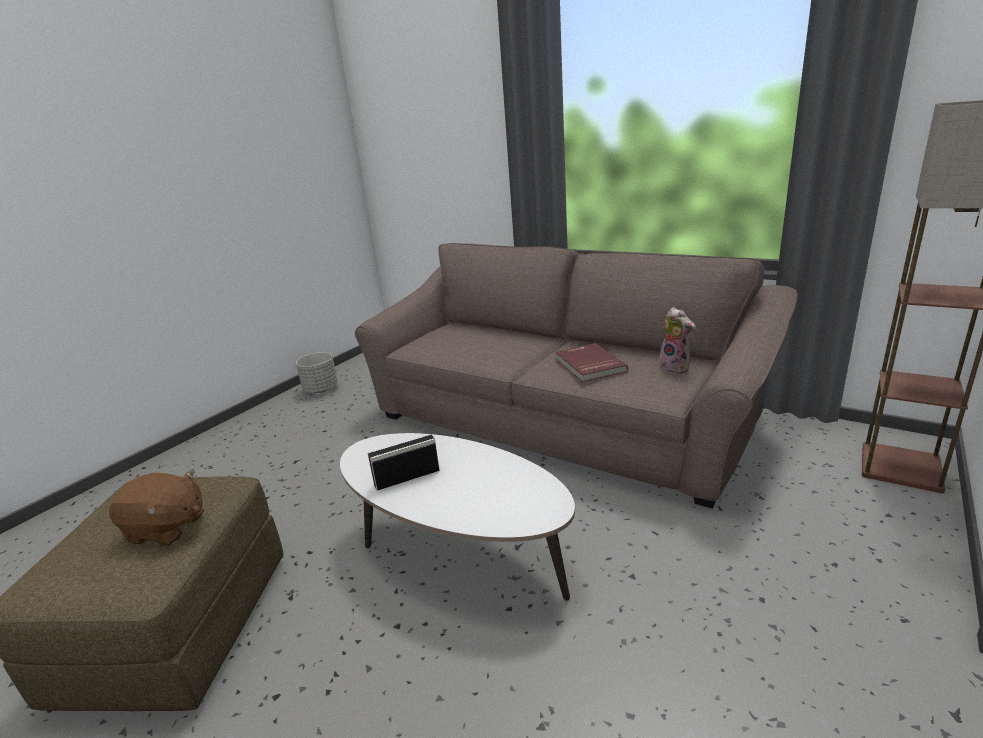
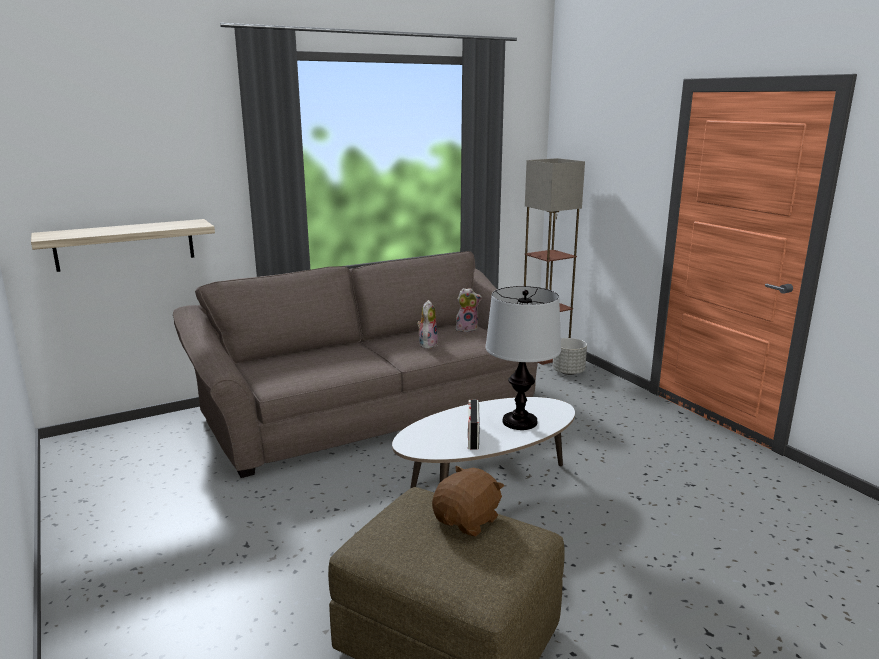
camera: 65 degrees left, 5 degrees down
grey planter [296,352,338,393] -> grey planter moved to [553,338,587,375]
red book [555,343,628,382] -> plush toy [417,300,438,349]
none -> shelf [31,219,215,272]
none -> table lamp [485,286,561,430]

